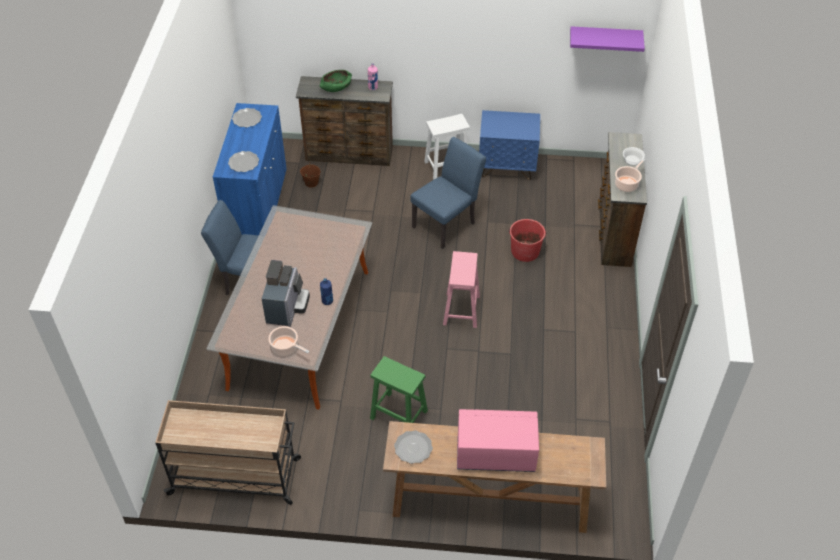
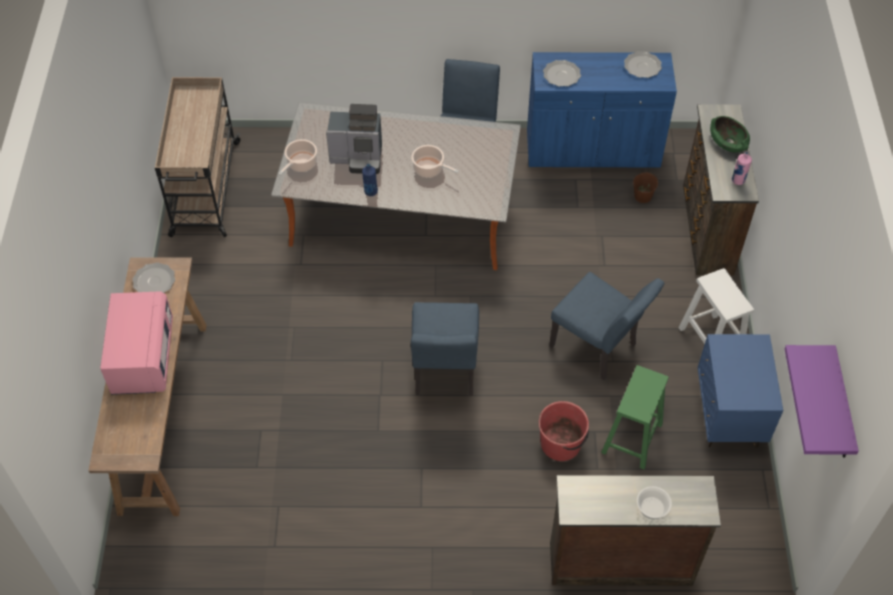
camera: 85 degrees right, 5 degrees up
green stool [370,356,428,423] -> green stool moved to [601,365,669,469]
pink stool [443,251,480,328] -> blue chair [411,302,479,396]
cooking pot [615,158,646,192] -> cooking pot moved to [411,145,459,178]

